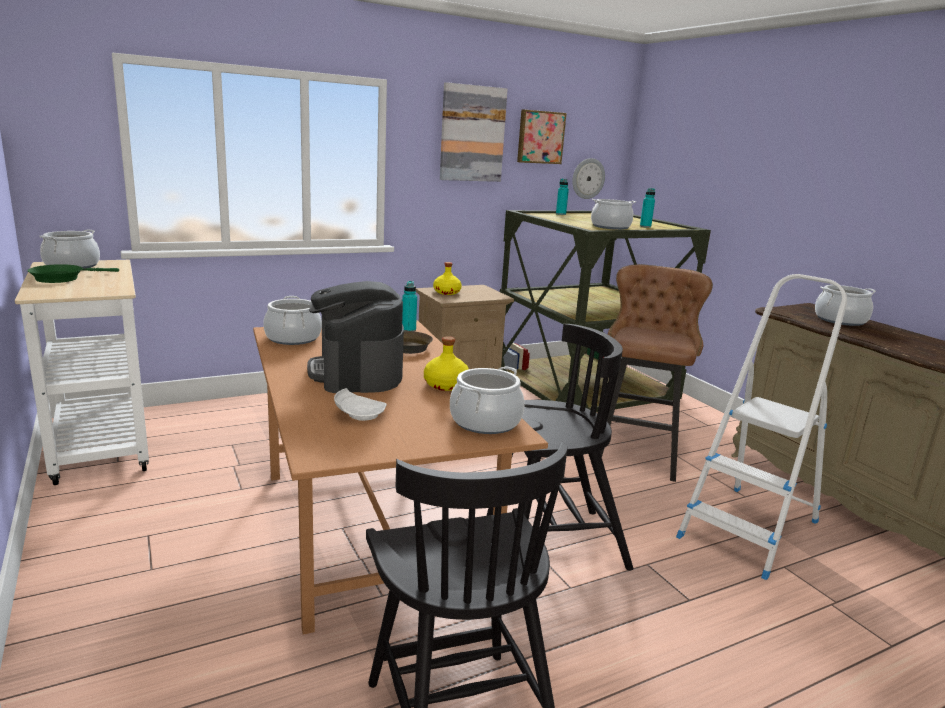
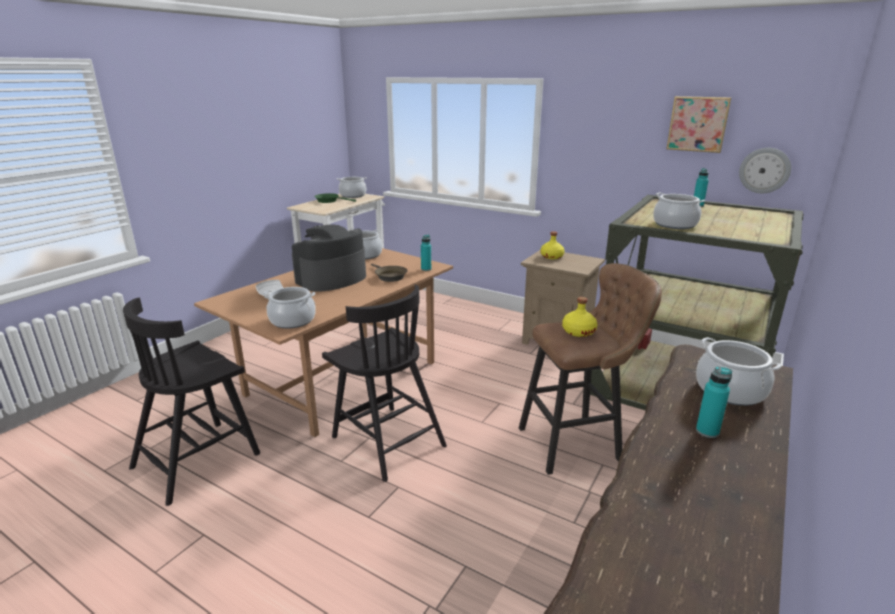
camera: 60 degrees right, 5 degrees up
yellow bottle [424,336,469,391] -> yellow bottle moved to [562,297,597,337]
picture [440,82,508,182] -> none
turquoise bottle [640,188,655,228] -> turquoise bottle moved to [696,367,732,438]
white step ladder [676,274,847,580] -> none

